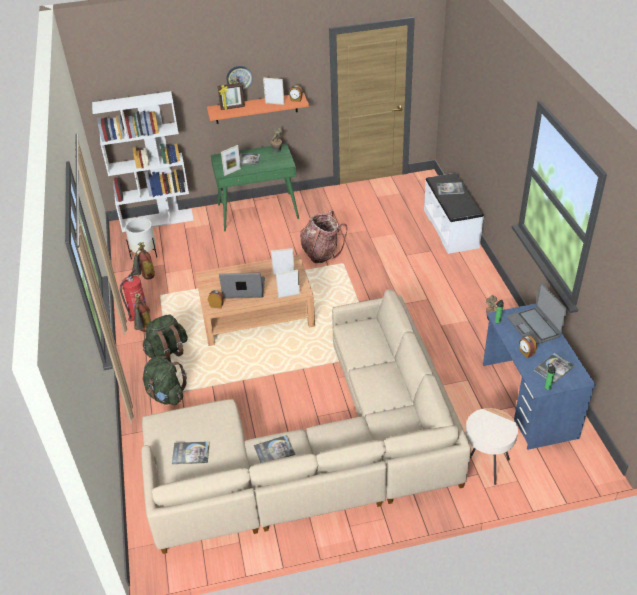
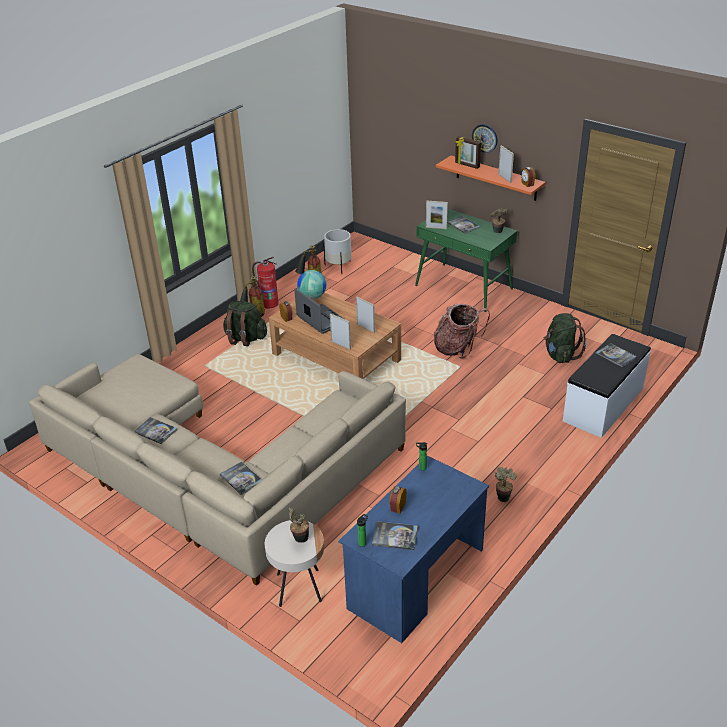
camera: 50 degrees right, 5 degrees down
white bookcase [92,91,194,232] -> none
green backpack [143,356,187,405] -> green backpack moved to [543,313,586,363]
book [172,441,209,464] -> book moved to [220,462,262,495]
laptop [507,282,567,344] -> none
none -> potted plant [289,508,309,543]
none -> globe [297,270,326,299]

